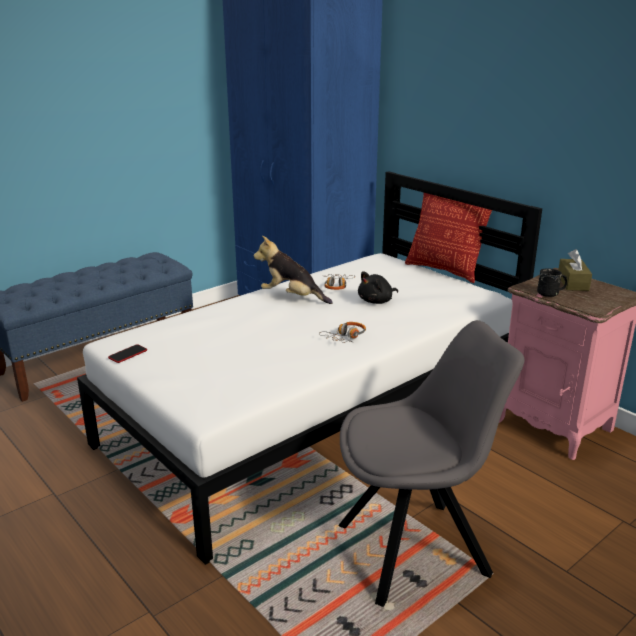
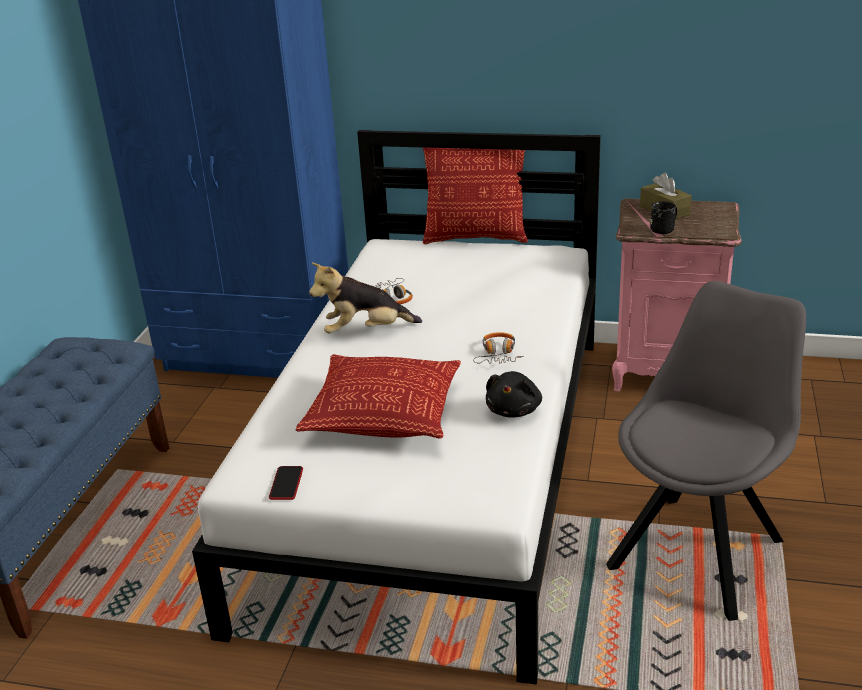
camera: 35 degrees left, 5 degrees up
black plush toy [358,271,398,304] -> black plush toy moved to [486,371,542,418]
none -> red pillow [296,354,461,439]

